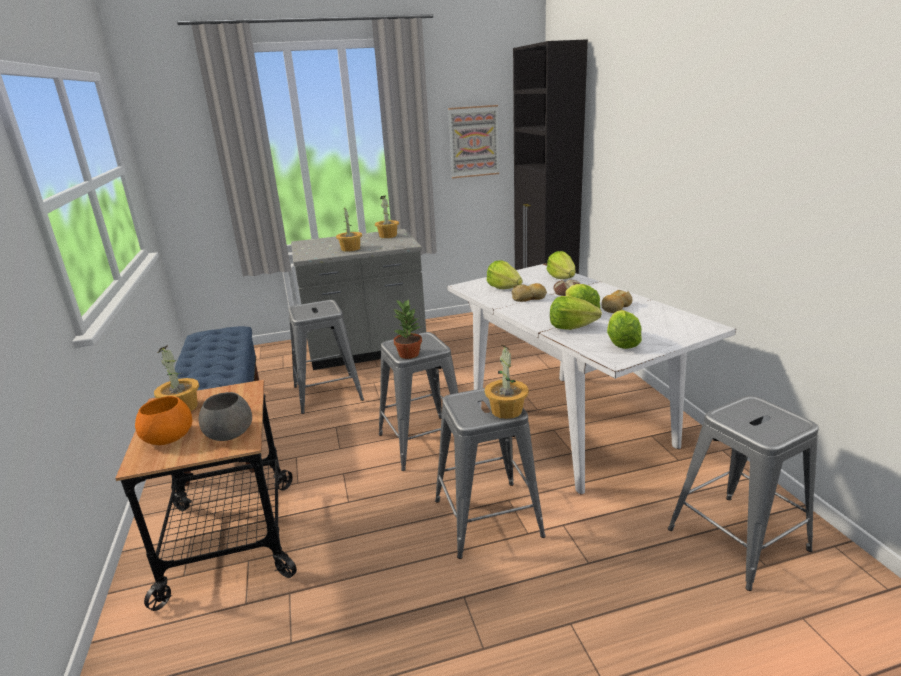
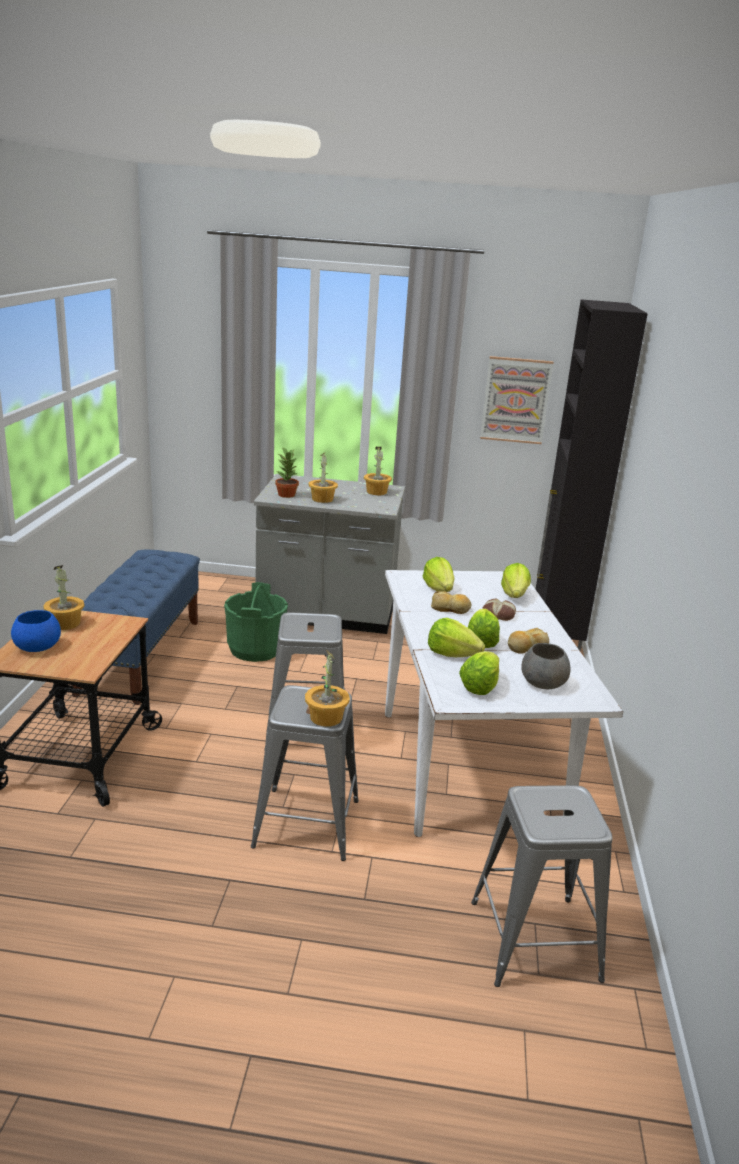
camera: 20 degrees right, 0 degrees up
orange bowl [135,396,193,445] -> blue bowl [11,610,61,652]
grey bowl [199,392,252,441] -> grey bowl moved to [521,643,570,689]
grey stool [289,300,364,414] -> green bucket [224,582,288,662]
potted plant [393,300,422,359] -> potted plant moved to [275,448,299,498]

